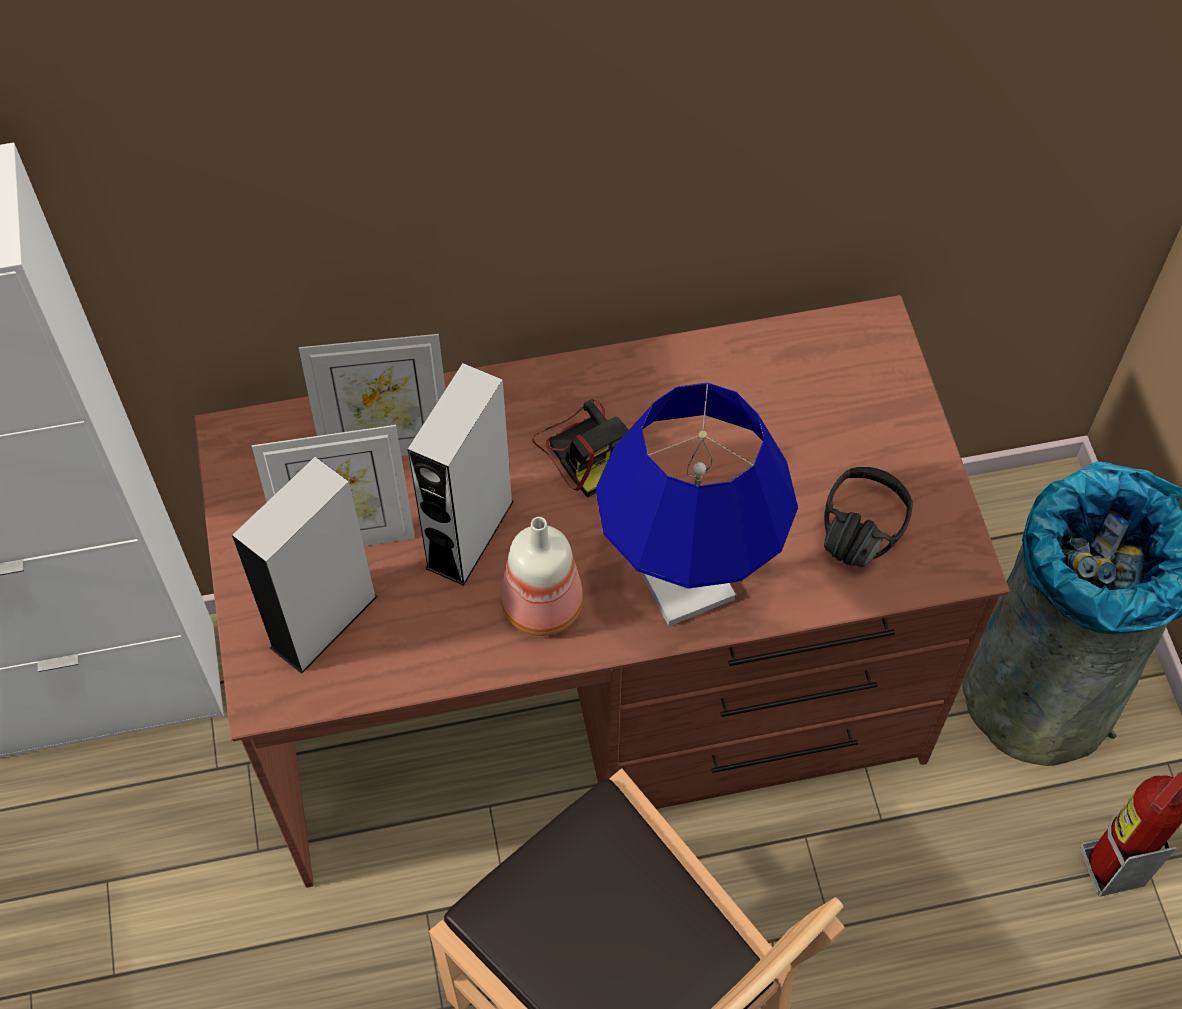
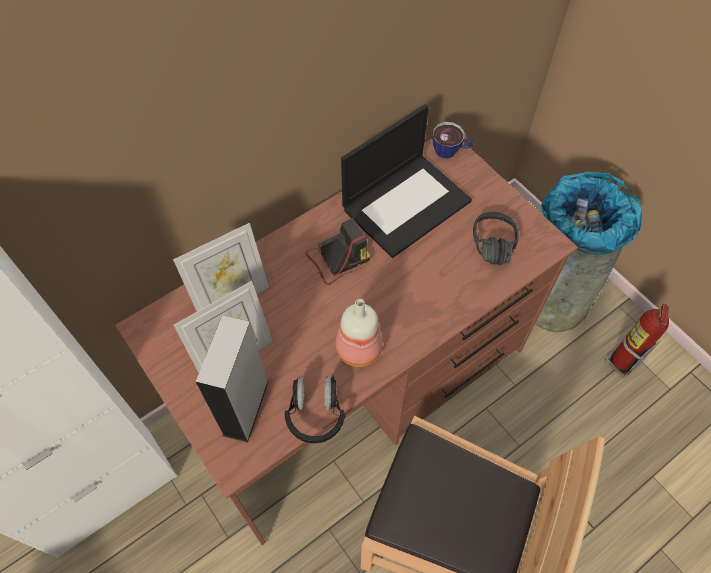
camera: 25 degrees left, 0 degrees up
grey speaker [408,363,514,586] -> none
camera [533,399,629,498] -> camera turned 60 degrees counterclockwise [306,218,370,285]
blue table lamp [595,383,798,626] -> none
none -> black headphones [284,375,345,443]
none -> laptop [341,104,472,258]
none -> cup [433,122,474,159]

